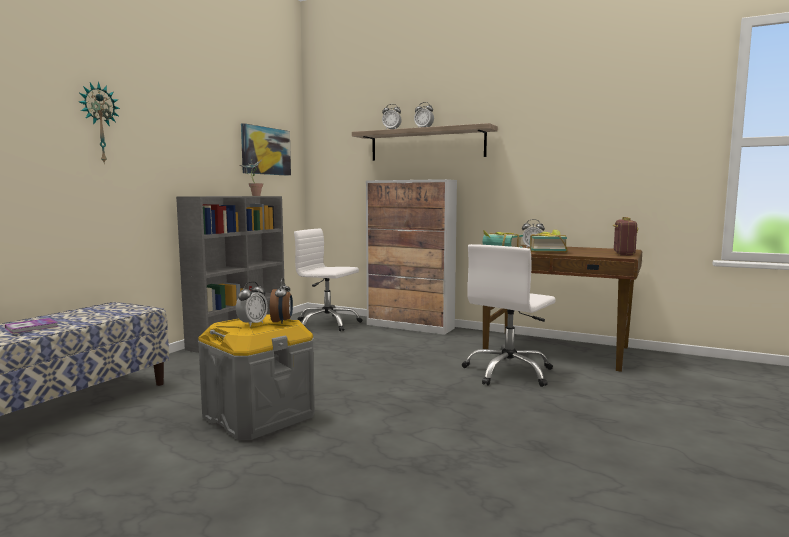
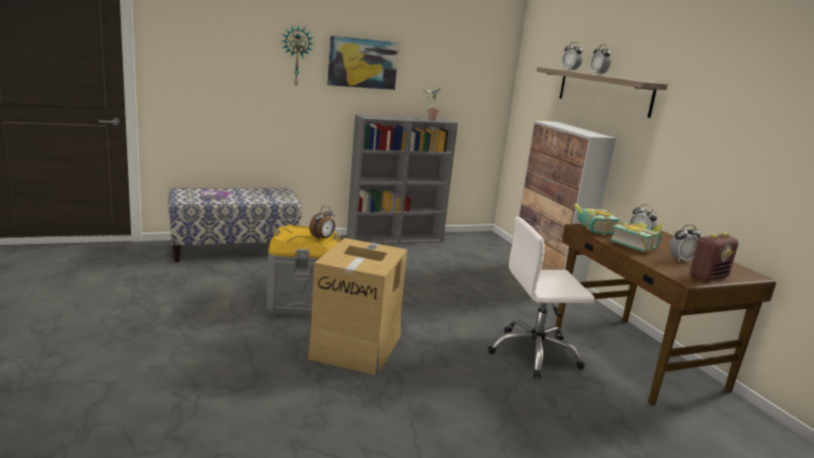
camera: 40 degrees right, 10 degrees up
alarm clock [236,282,268,326] -> alarm clock moved to [669,225,701,262]
picture [241,123,291,176] -> picture moved to [327,36,399,90]
white office chair [294,229,362,331] -> none
none -> cardboard box [308,238,408,375]

